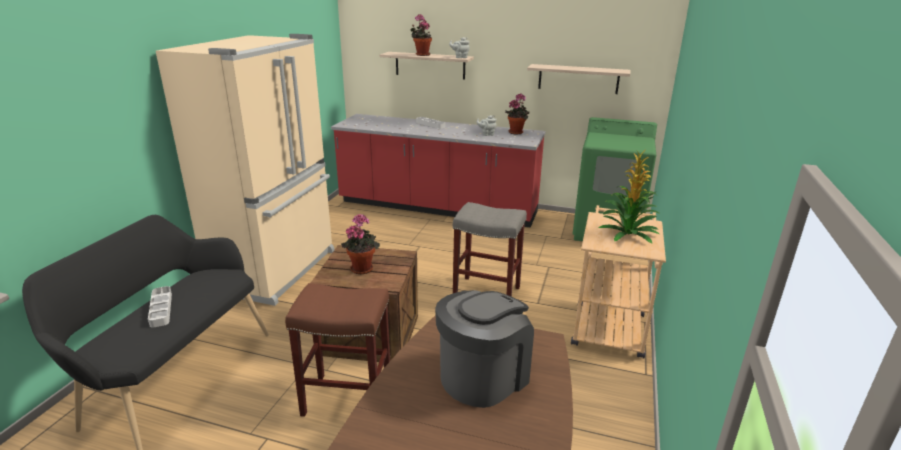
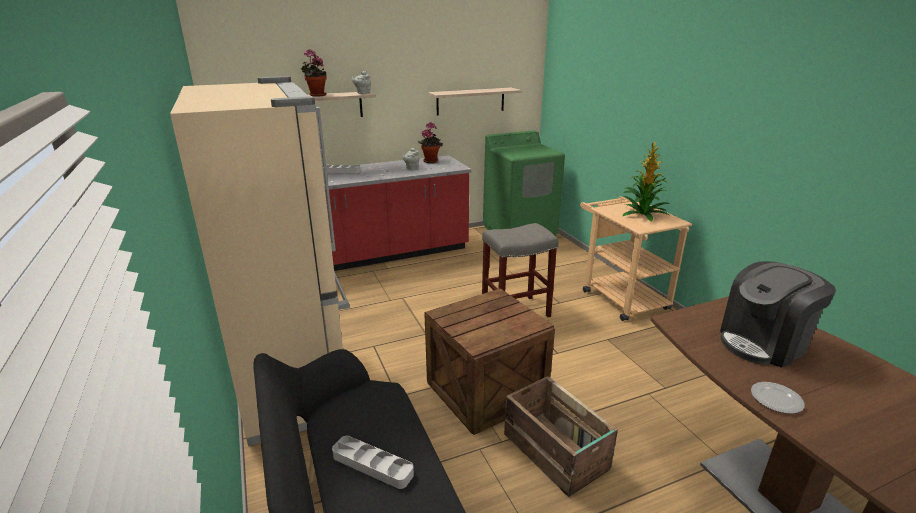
camera: 40 degrees left, 0 degrees up
brown stool [285,283,390,417] -> crate [504,376,618,497]
potted plant [341,214,380,274] -> none
coffee machine [435,290,534,408] -> coffee machine turned 120 degrees counterclockwise [720,261,836,368]
none -> plate [751,382,805,414]

